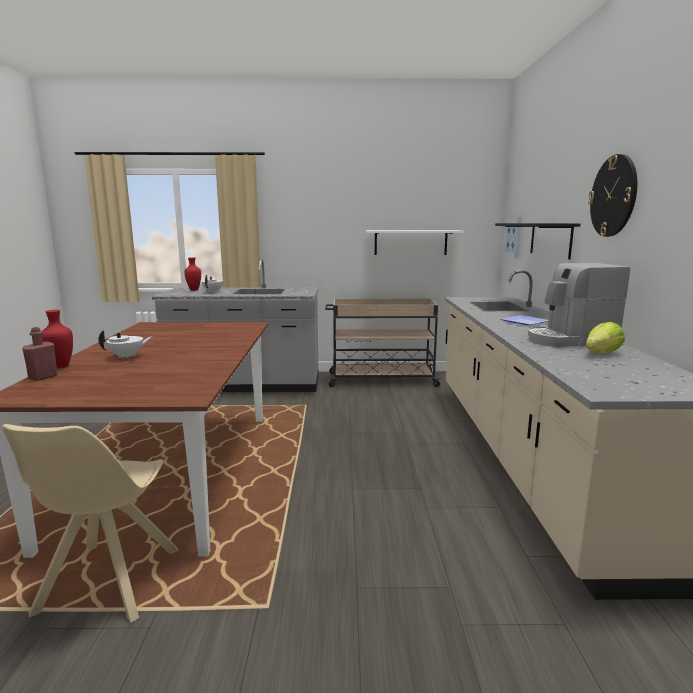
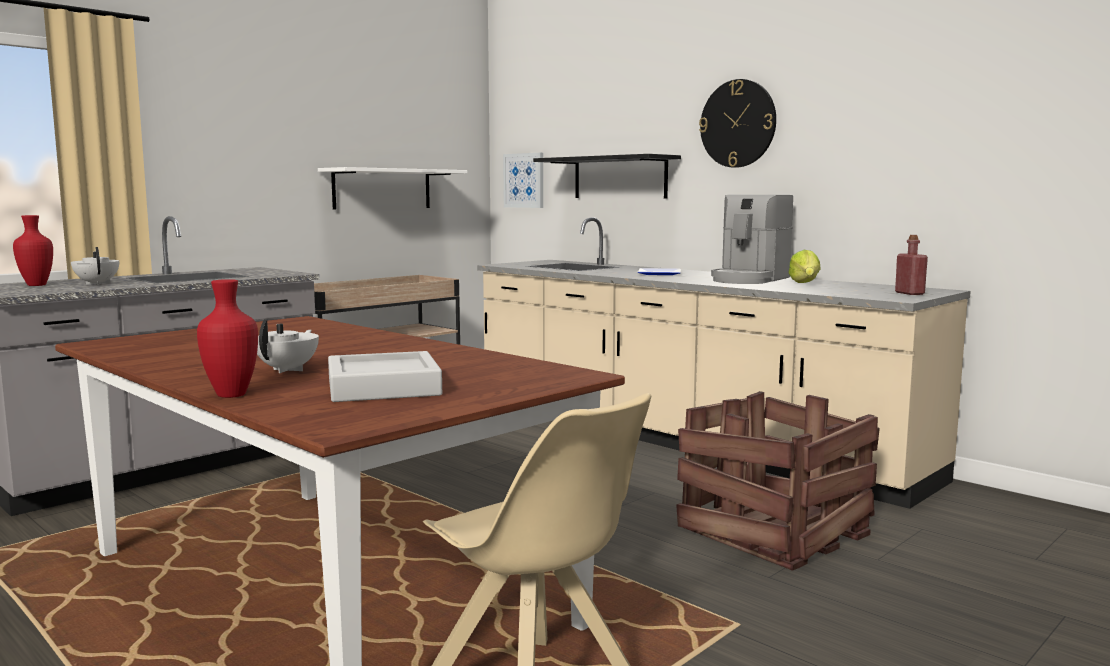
camera: 45 degrees left, 5 degrees down
red bottle [22,327,58,381] -> red bottle moved to [895,235,928,295]
none -> grey tray [328,351,442,402]
none -> crate [676,391,880,571]

